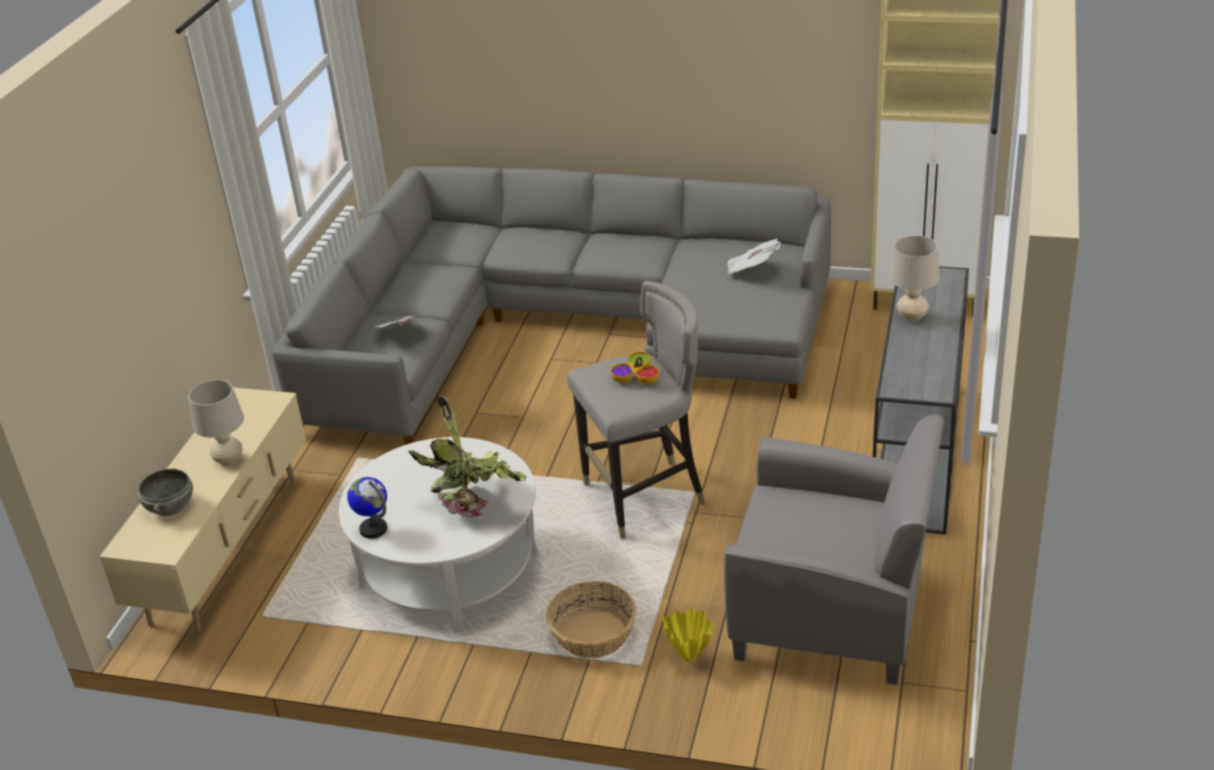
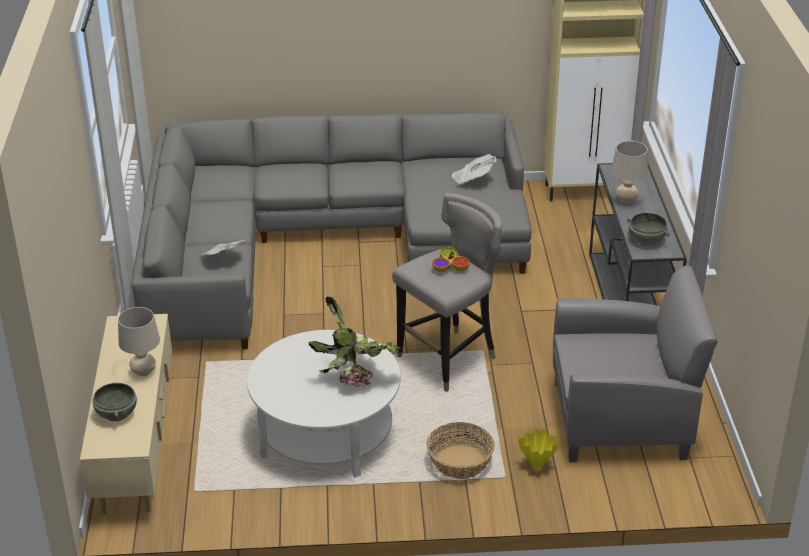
camera: 20 degrees left, 0 degrees up
globe [347,477,387,539] -> none
none -> grey bowl [627,213,669,246]

